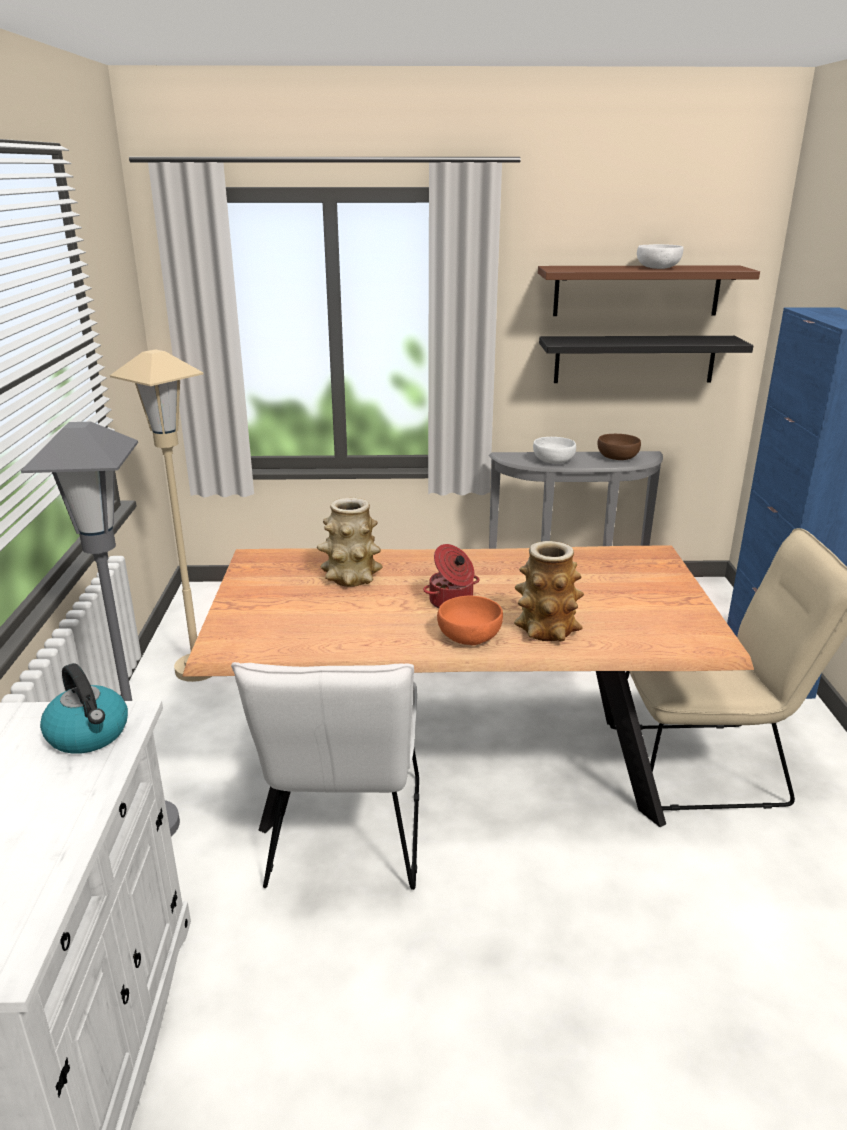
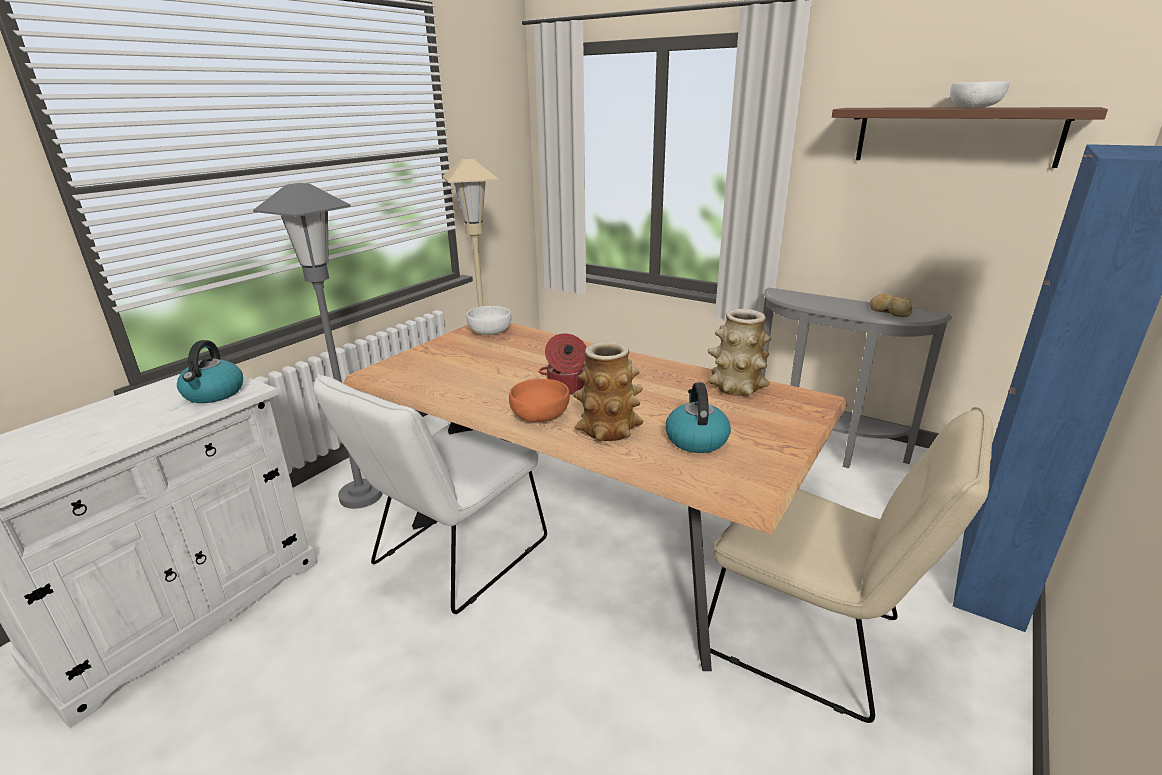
camera: 35 degrees right, 0 degrees up
vase [317,498,383,587] -> vase moved to [708,309,771,396]
white bowl [533,437,576,464] -> white bowl moved to [466,306,512,335]
black shelf [539,336,753,383] -> none
brown bowl [597,434,641,460] -> bread [870,294,913,317]
none -> kettle [666,383,731,453]

